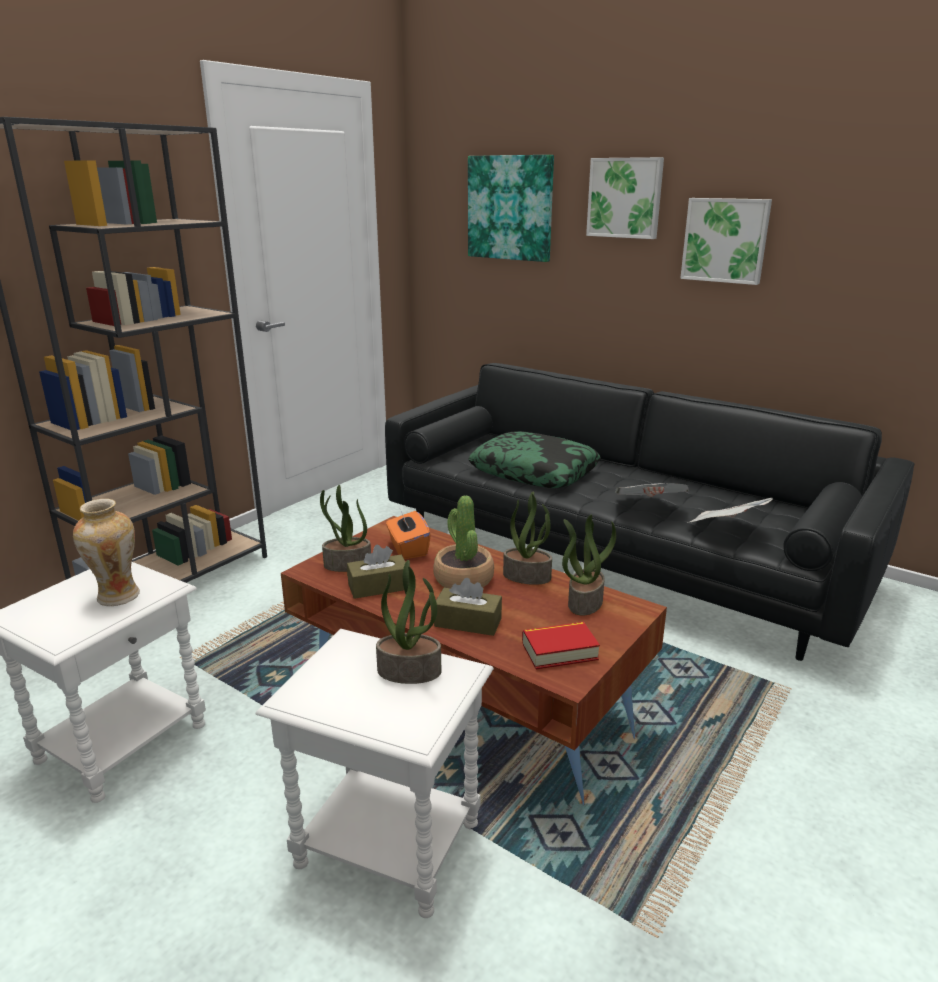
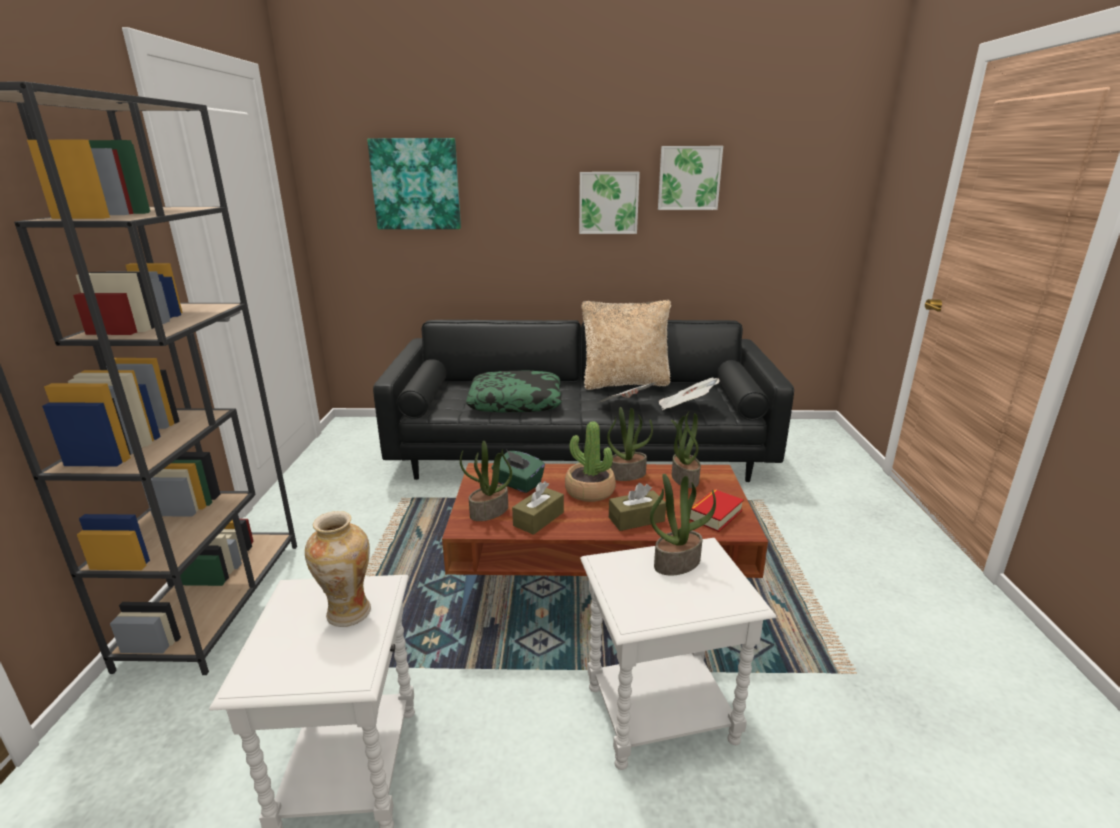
camera: 35 degrees left, 0 degrees up
orange tissue box [386,507,431,559] -> green tissue box [492,450,545,493]
picture [586,157,664,239] -> picture moved to [658,146,723,210]
none -> beige pillow [581,299,671,390]

